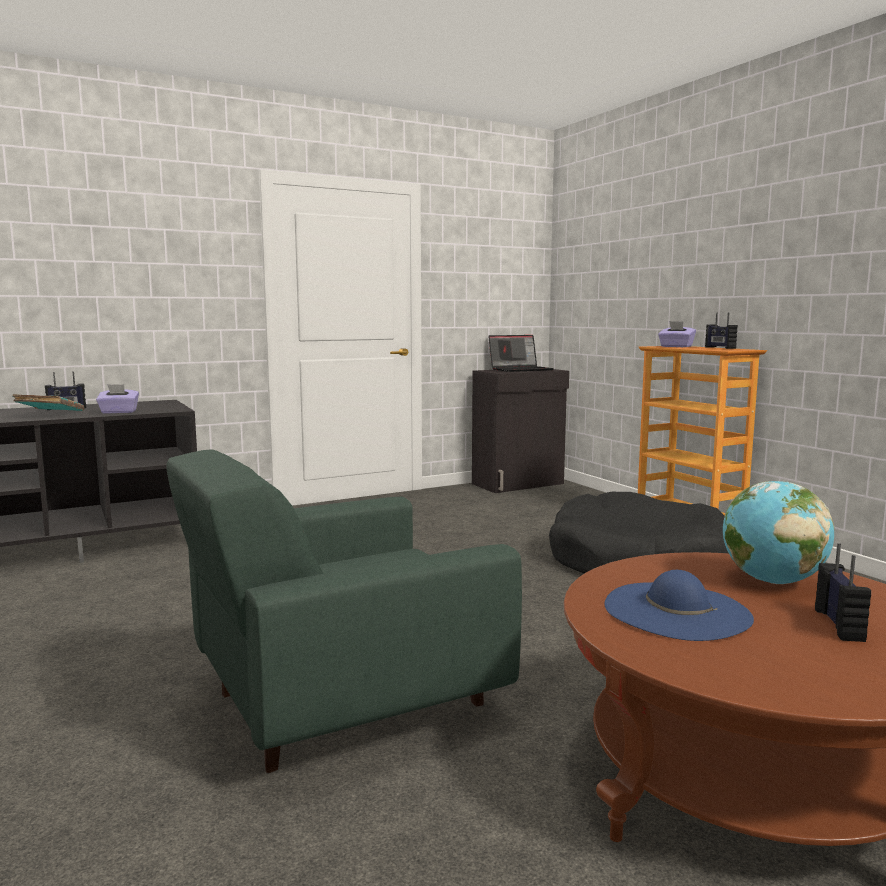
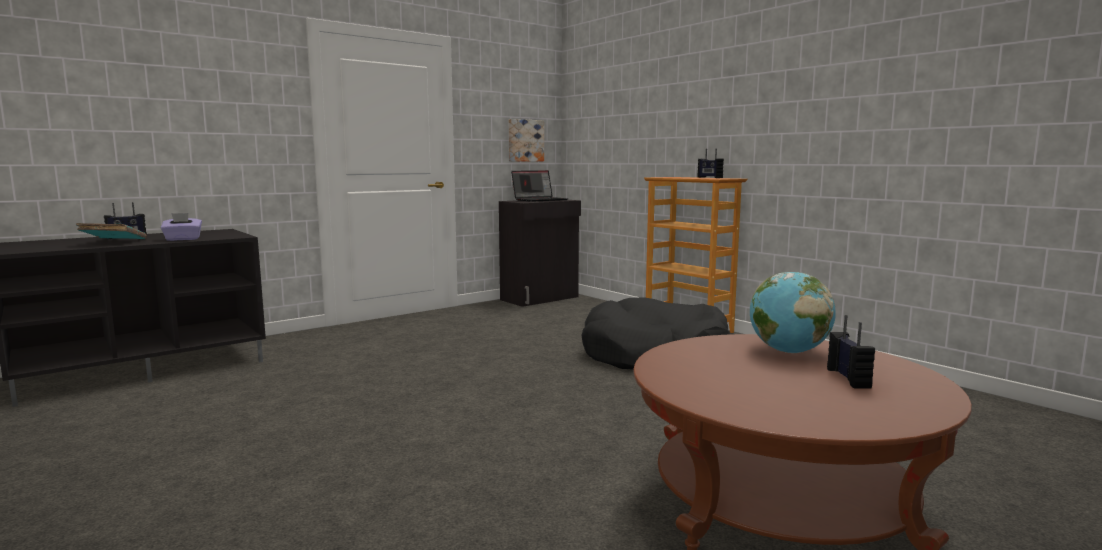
camera: 10 degrees left, 0 degrees up
green armchair [167,449,522,773] -> none
blue hat [605,570,754,641] -> none
purple tissue box [658,321,696,347] -> none
none -> picture [509,119,544,161]

